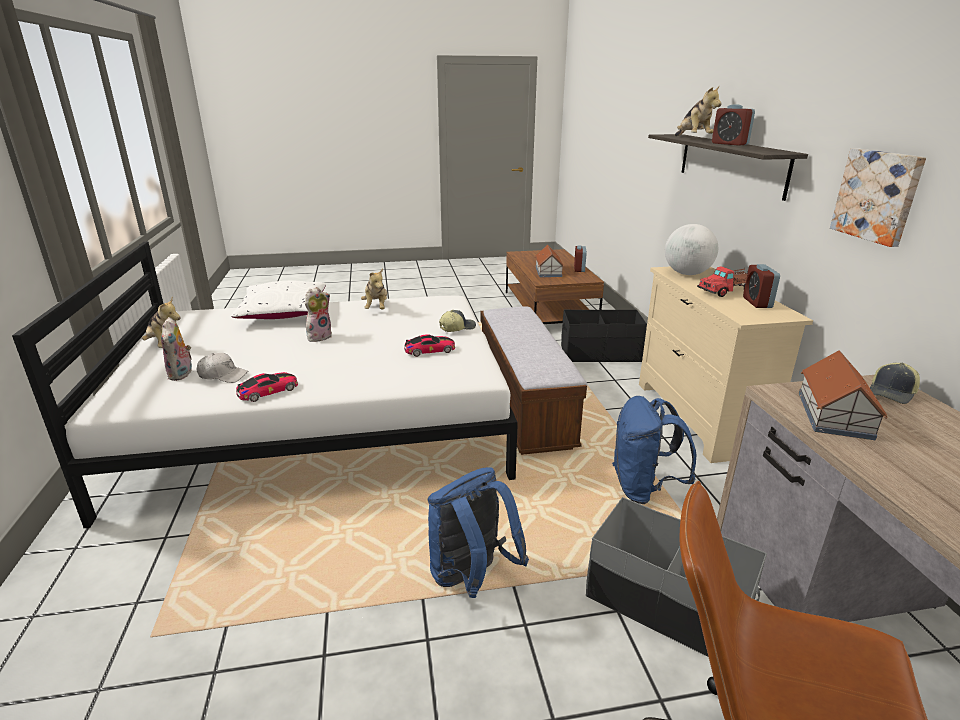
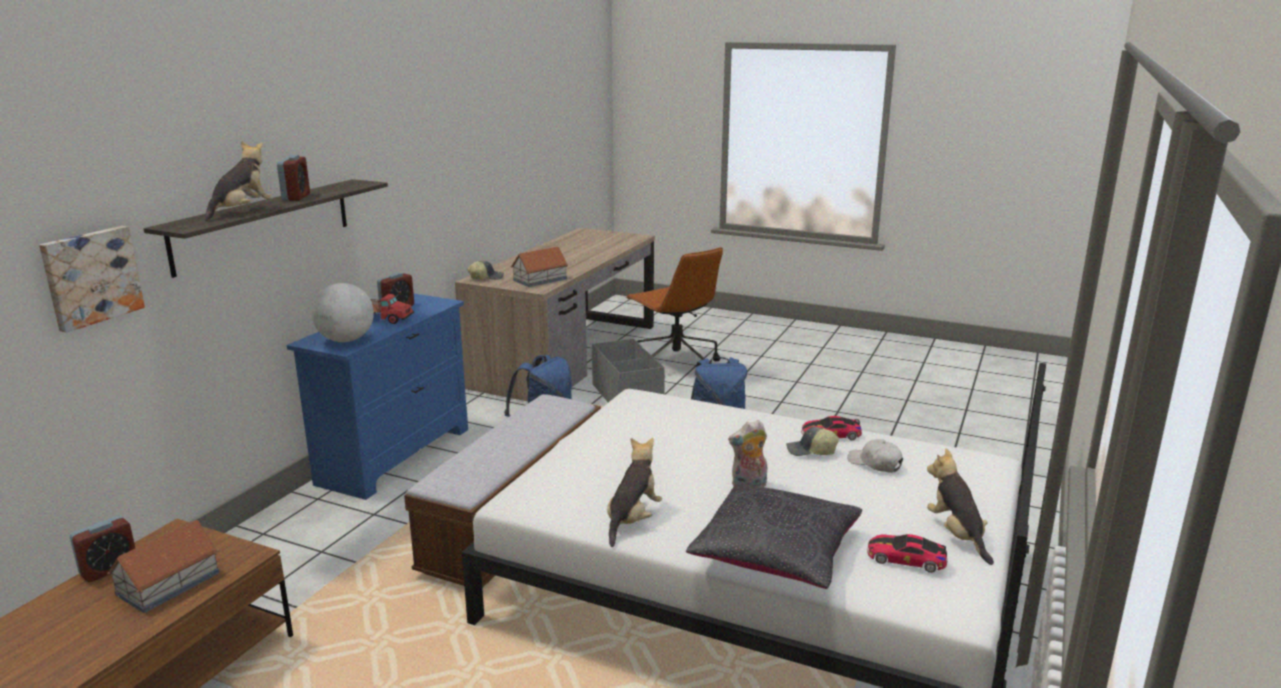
camera: 145 degrees left, 5 degrees down
plush toy [161,317,192,381] -> none
white pillow [231,281,326,319] -> black pillow [686,481,862,589]
toy car [404,334,455,357] -> toy car moved to [867,534,947,573]
cap [439,310,476,332] -> cap moved to [786,427,839,456]
black storage box [561,310,647,362] -> none
beige dresser [639,267,813,463] -> blue dresser [286,294,468,500]
picture [830,149,926,247] -> picture moved to [39,226,145,333]

